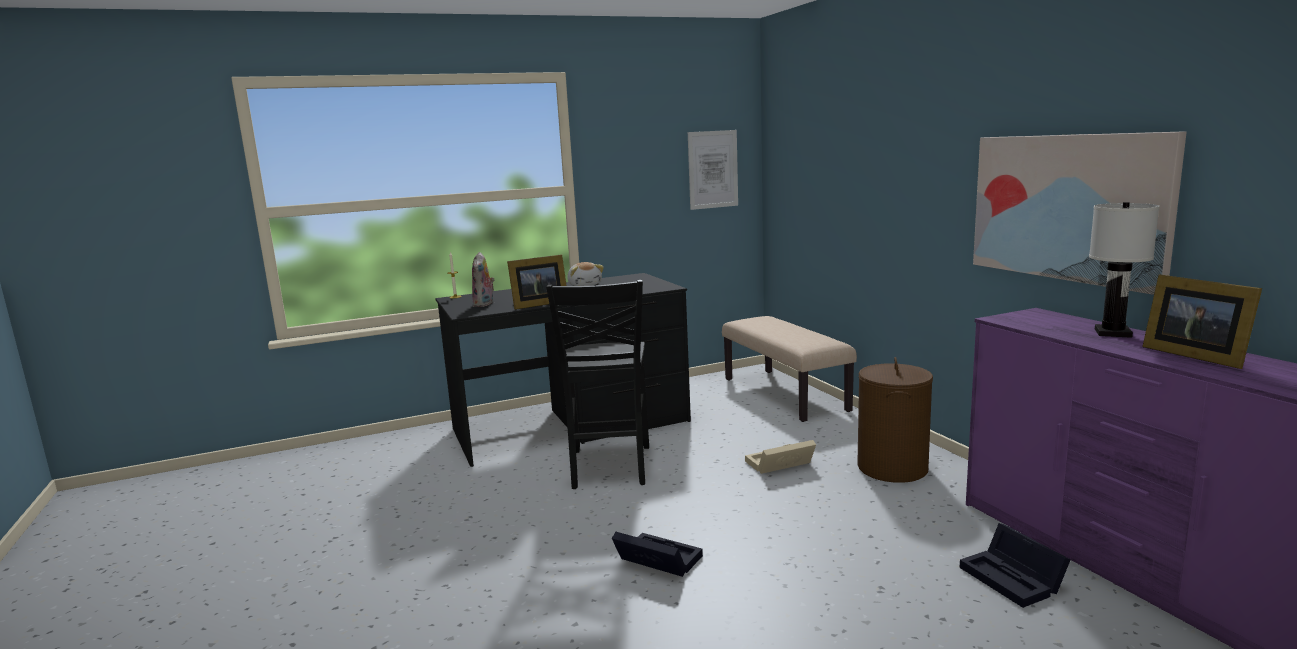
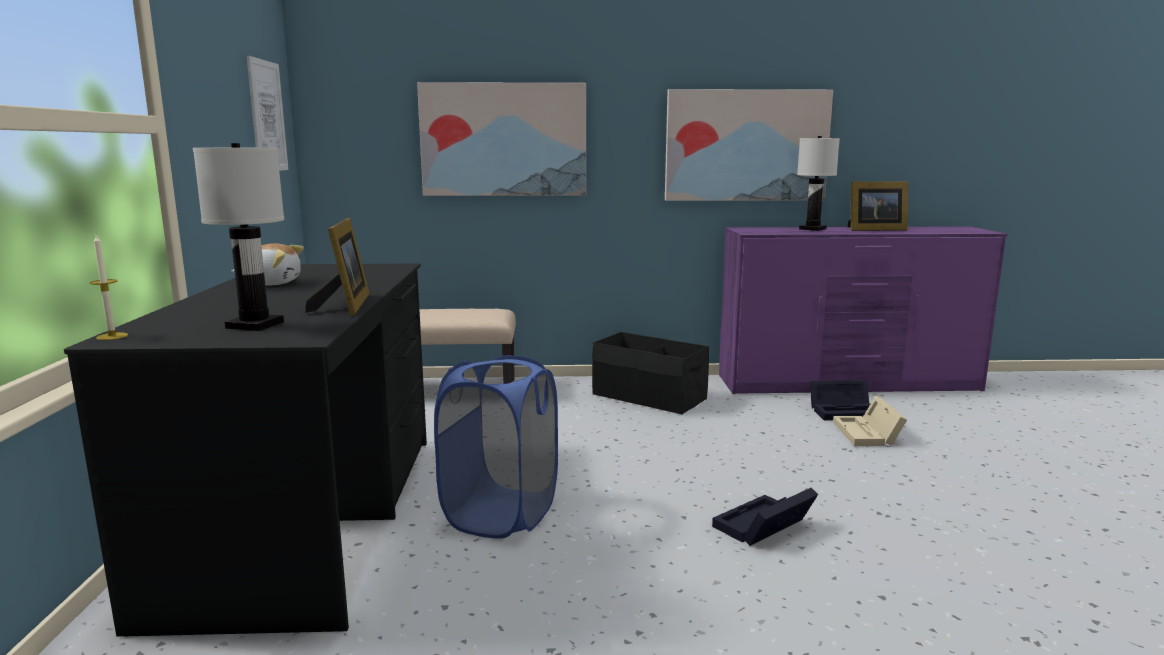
camera: 70 degrees left, 0 degrees up
plush toy [472,252,495,307] -> white table lamp [193,143,284,331]
black chair [546,280,649,489] -> blue laundry basket [434,355,558,539]
beige storage box [745,440,816,474] -> beige storage box moved to [833,396,907,446]
brown laundry basket [857,357,933,483] -> black storage box [592,332,709,415]
none -> picture [417,82,586,196]

